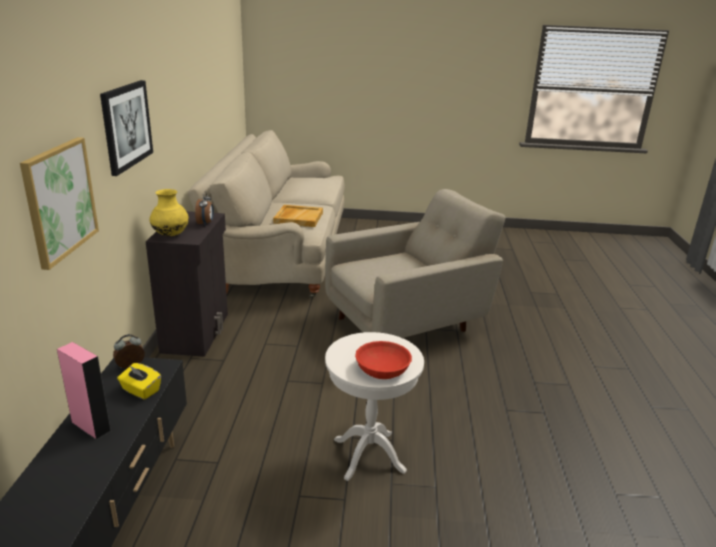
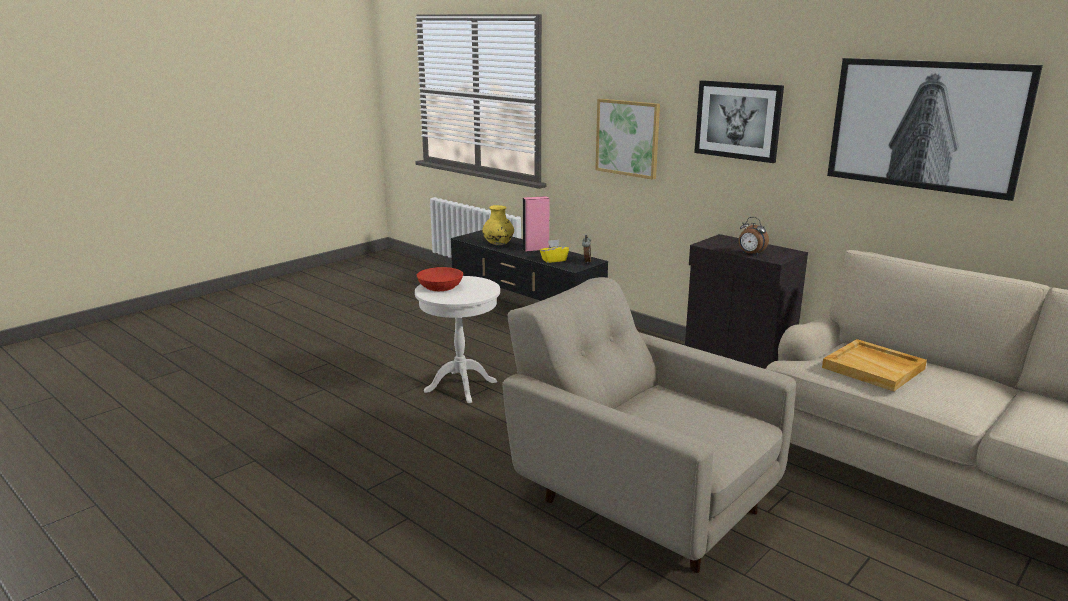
camera: 130 degrees right, 5 degrees down
yellow vase [150,189,189,236] -> yellow vase moved to [482,205,514,245]
beige armchair [325,189,506,338] -> beige armchair turned 120 degrees clockwise [502,277,796,573]
none -> picture [827,58,1043,201]

